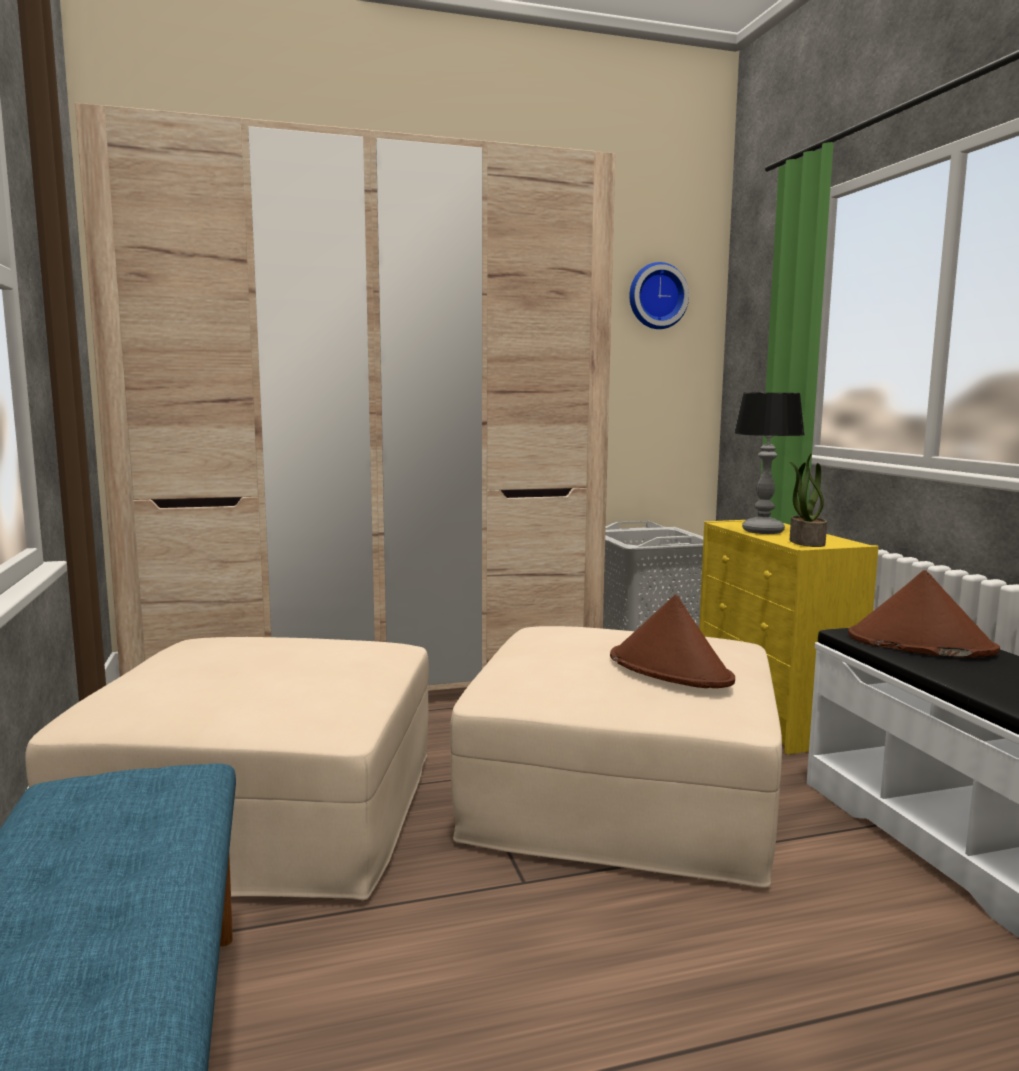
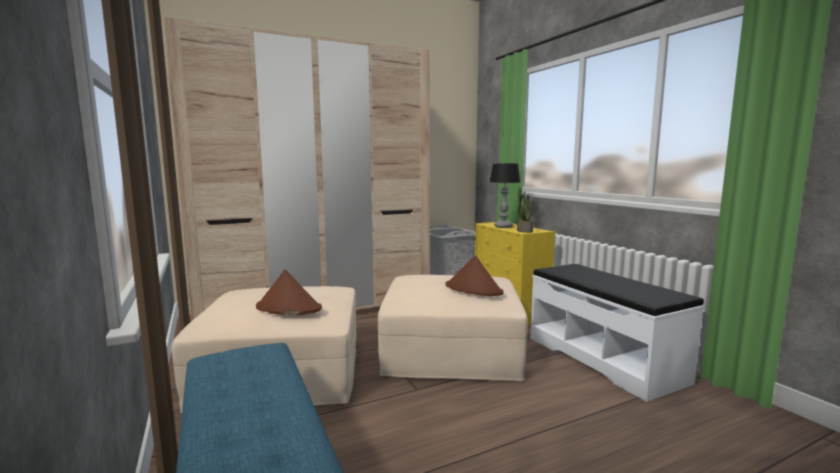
camera: 10 degrees left, 0 degrees up
wall clock [629,262,689,329] -> none
brown hat [848,570,1000,657] -> brown hat moved to [256,269,322,315]

